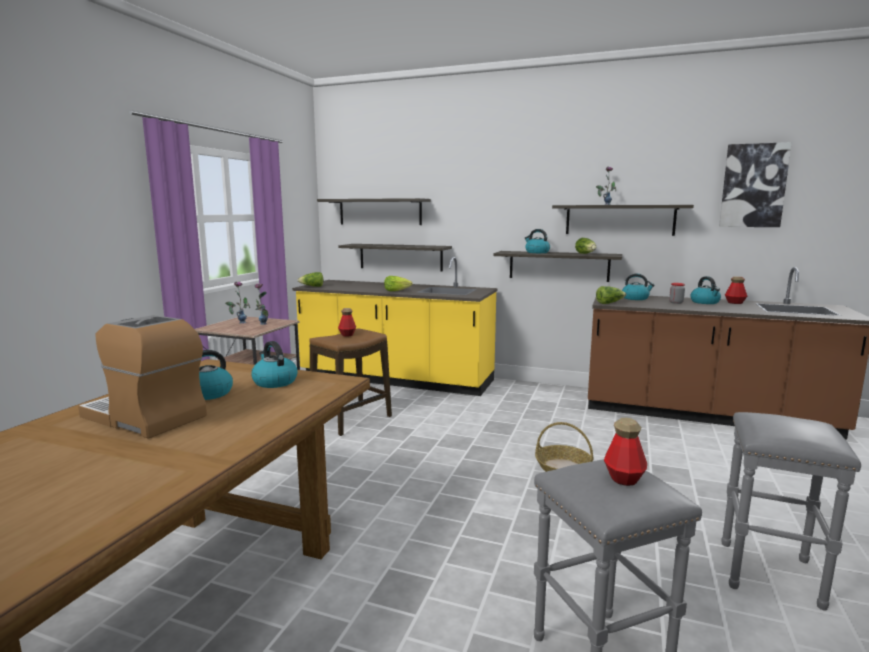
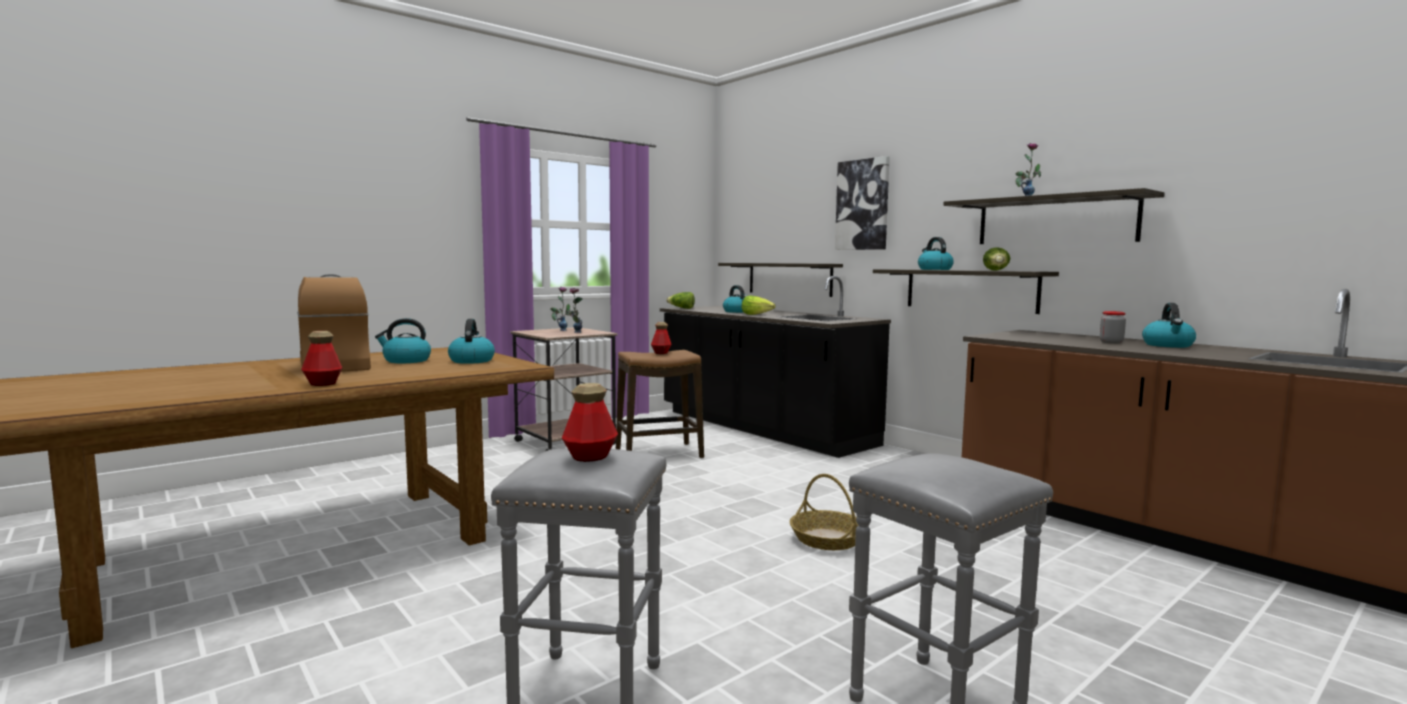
camera: 30 degrees right, 5 degrees down
yellow counter [292,257,498,396] -> black counter [660,276,891,458]
shelf [317,198,431,225] -> none
lettuce [596,286,626,304] -> none
kettle [622,274,655,300] -> kettle moved to [723,285,748,313]
picture [719,142,792,227] -> picture moved to [835,156,890,250]
bottle [725,276,747,304] -> bottle moved to [301,331,342,386]

